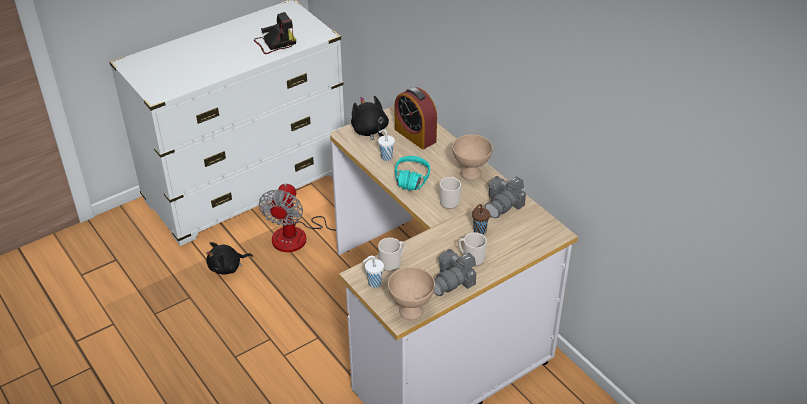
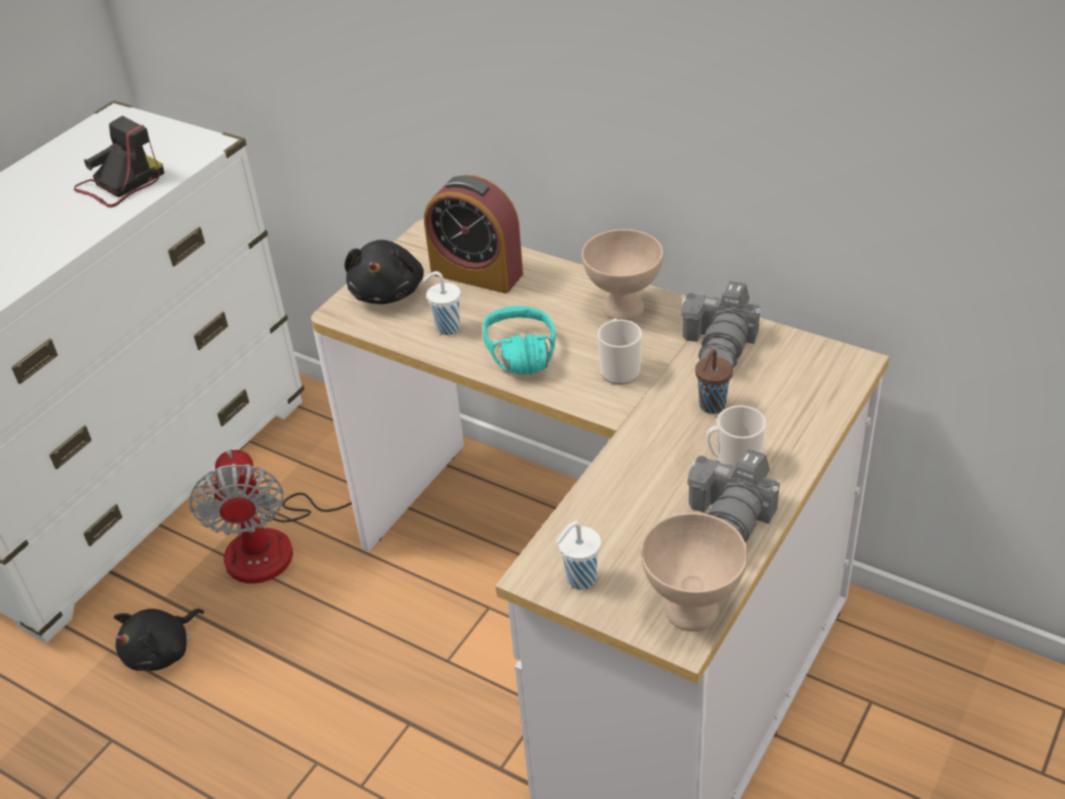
camera: 20 degrees left, 0 degrees up
black plush toy [351,96,389,140] -> black plush toy turned 120 degrees counterclockwise [344,240,424,304]
mug [378,238,405,271] -> none

